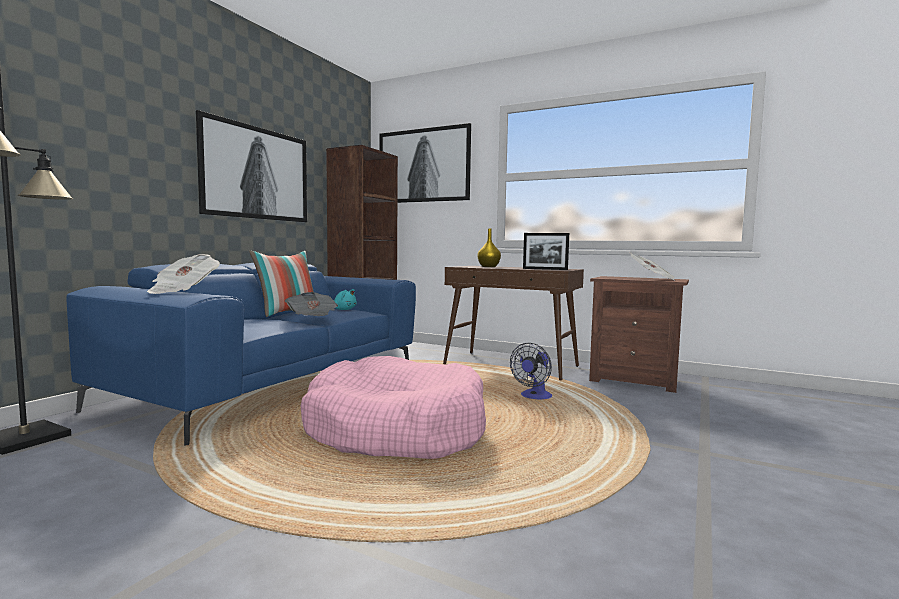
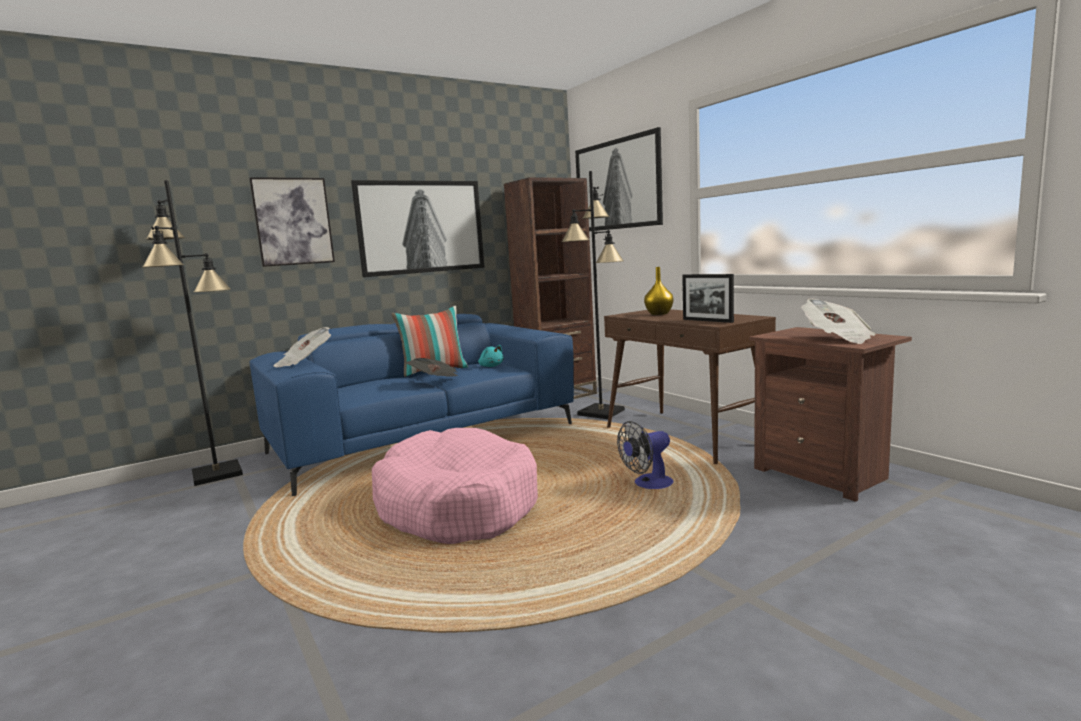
camera: 30 degrees right, 5 degrees up
none -> picture [249,177,335,267]
none -> black floor lamp [561,171,625,419]

